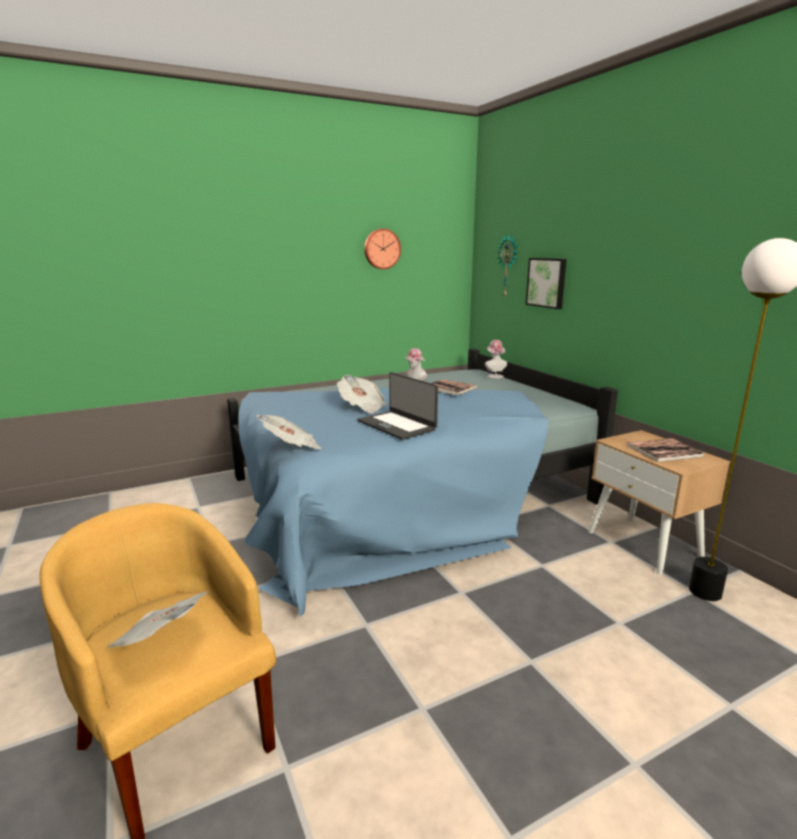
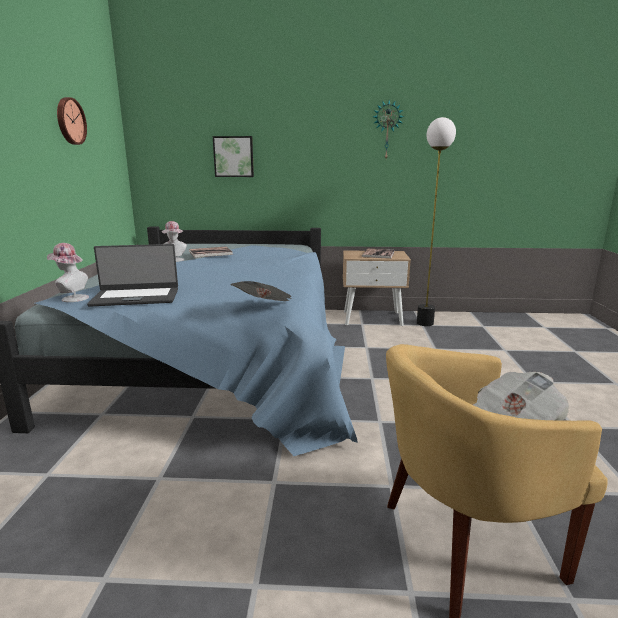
camera: 60 degrees left, 0 degrees up
newspaper [337,375,387,413] -> none
laptop [358,372,438,440] -> laptop moved to [87,244,178,307]
hat [485,340,507,378] -> hat moved to [47,243,89,302]
wall clock [497,234,518,298] -> wall clock moved to [373,100,404,159]

